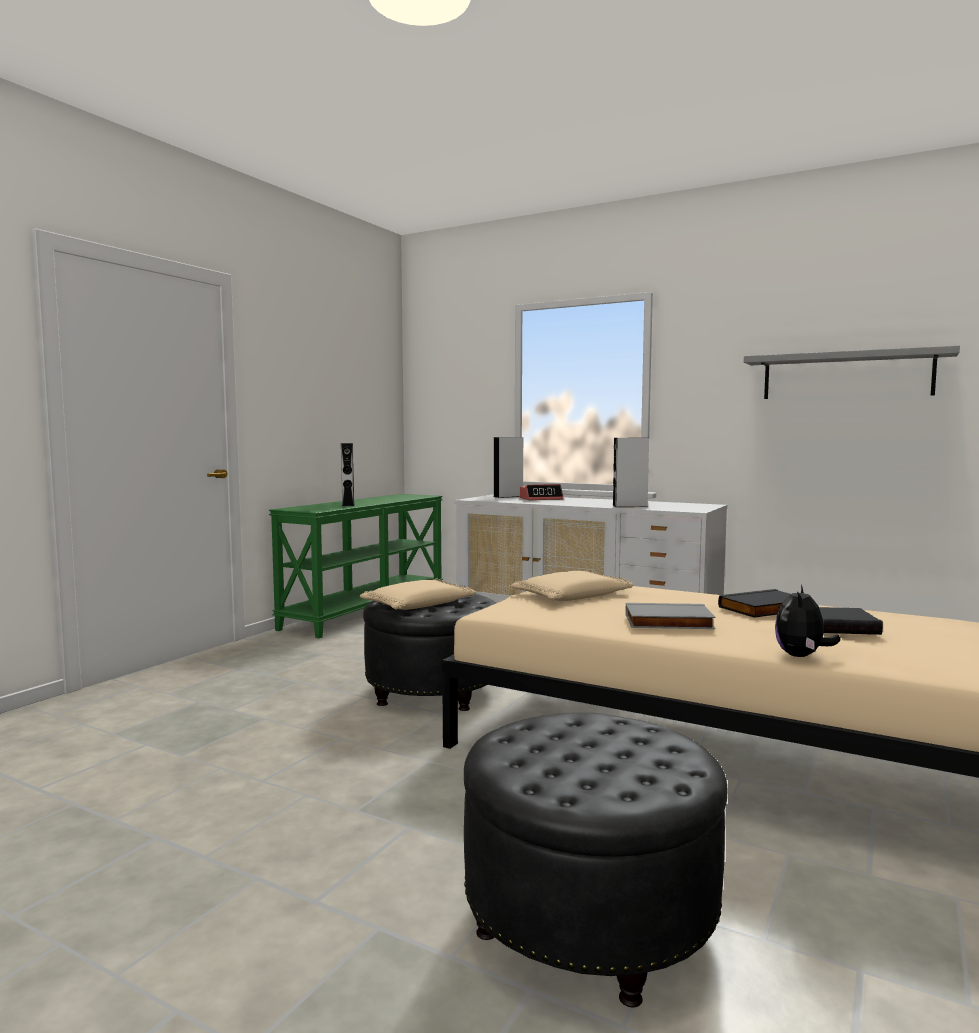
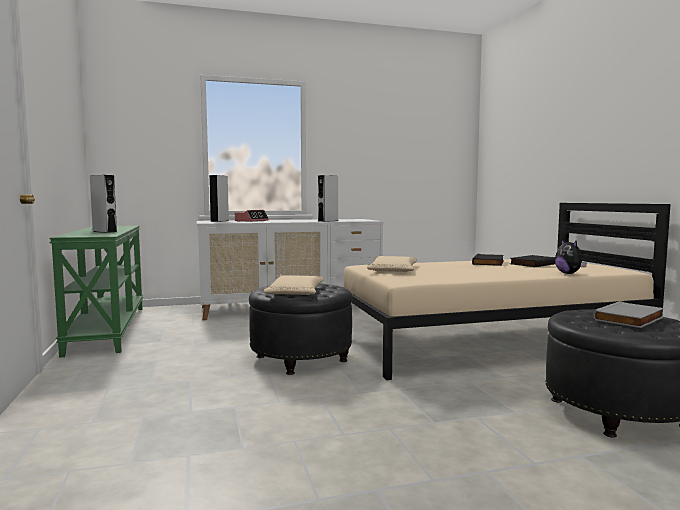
camera: 45 degrees left, 0 degrees up
grey book [626,603,716,629] -> grey book moved to [593,301,664,328]
grey shelf [744,346,960,399] -> none

